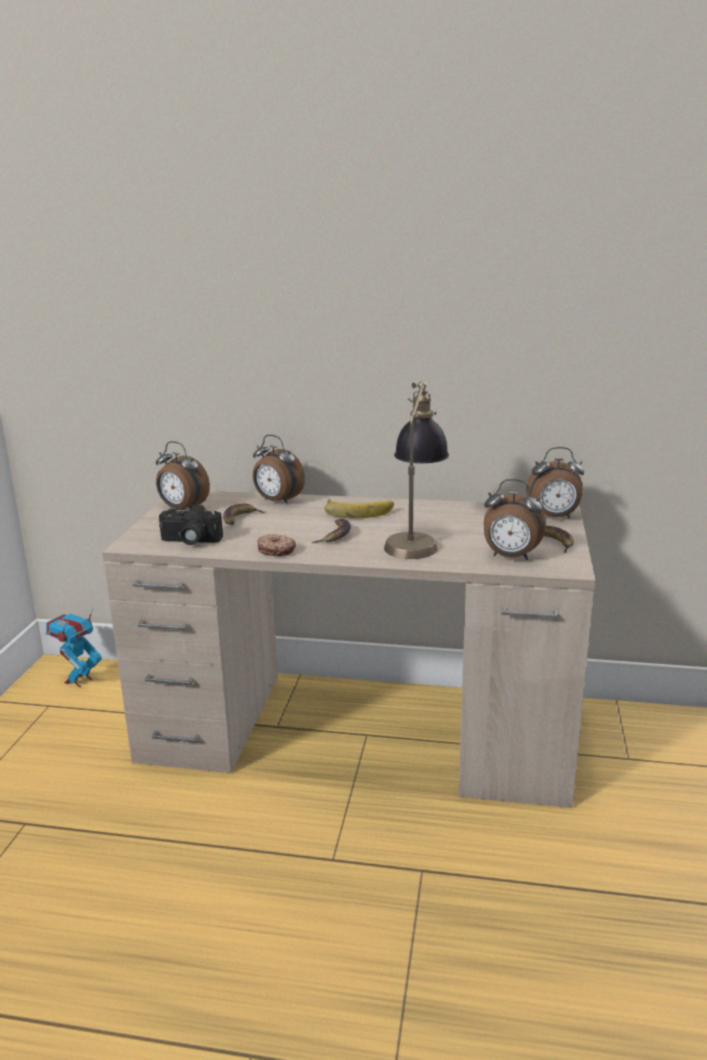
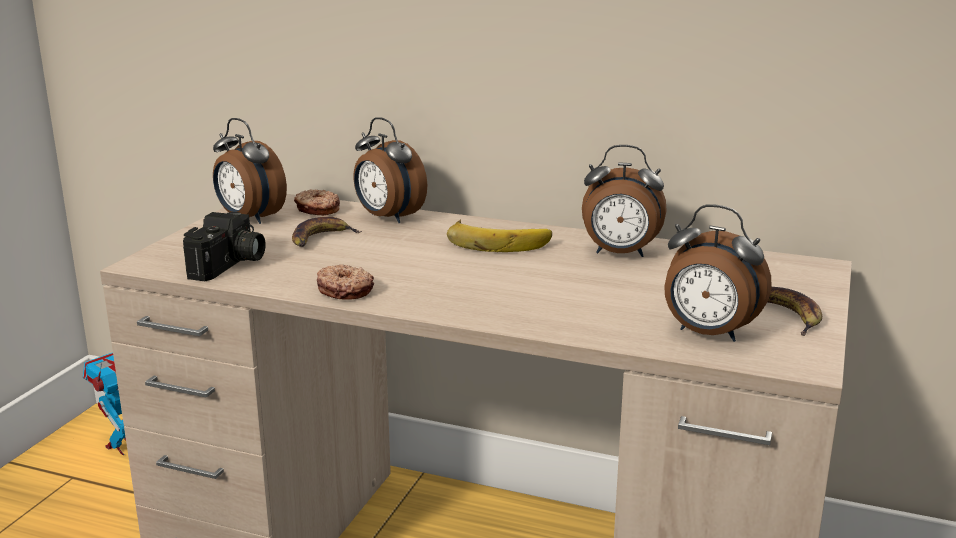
camera: 10 degrees right, 0 degrees up
camera [159,505,223,545] -> camera turned 90 degrees counterclockwise [183,212,266,281]
banana [312,518,351,543] -> none
table lamp [384,381,449,559] -> none
alarm clock [526,447,584,519] -> alarm clock moved to [582,145,667,257]
none -> donut [294,189,340,216]

